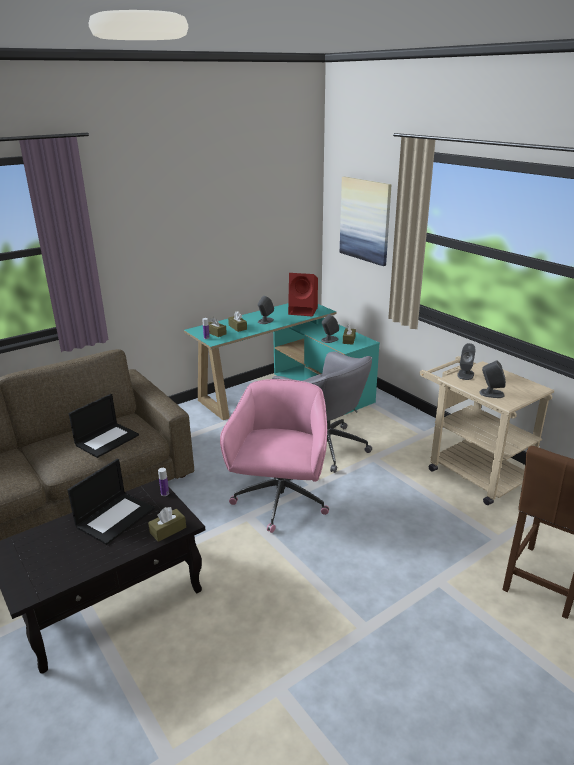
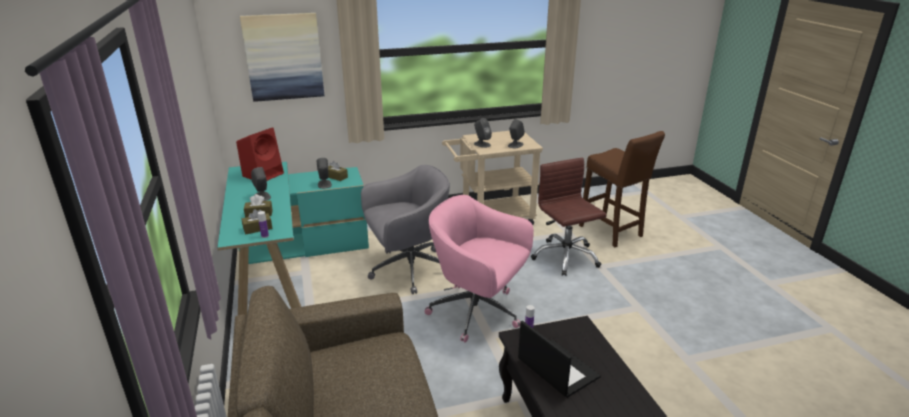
camera: 70 degrees left, 0 degrees up
laptop [69,394,139,458] -> none
brown tissue box [148,507,186,542] -> none
none -> brown office chair [531,158,606,276]

